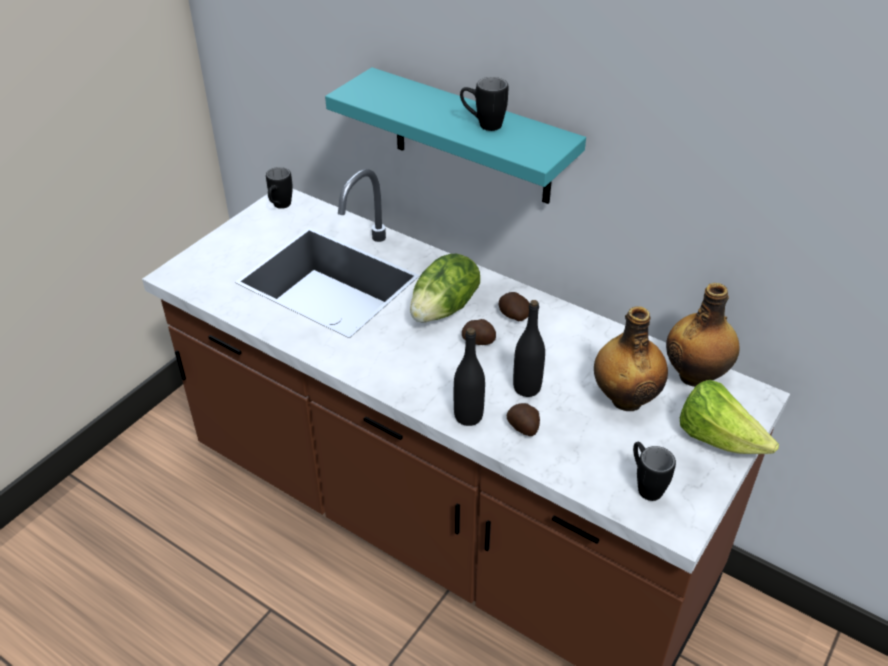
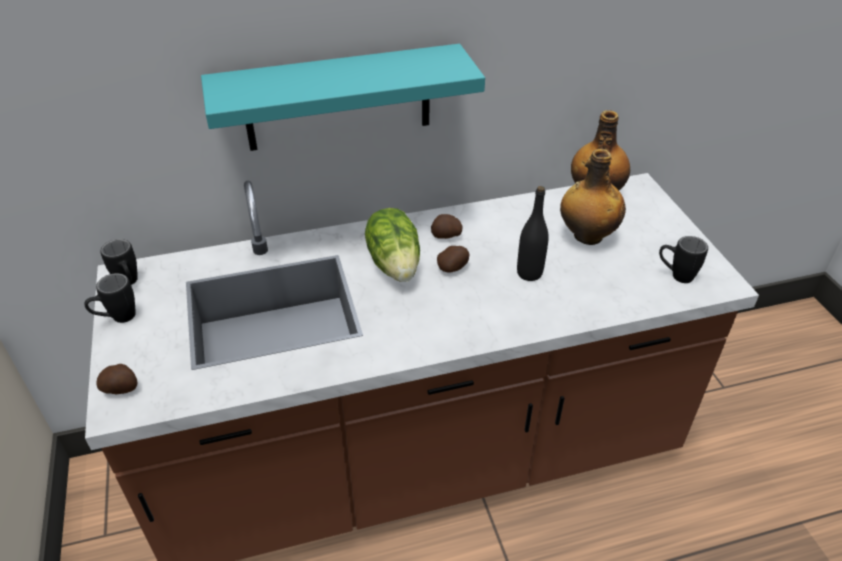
camera: 50 degrees left, 0 degrees up
black bottle [454,328,485,426] -> none
black mug [460,77,508,131] -> black mug moved to [84,273,136,323]
potato [507,403,540,436] -> potato moved to [96,364,138,394]
lettuce [680,380,779,454] -> none

